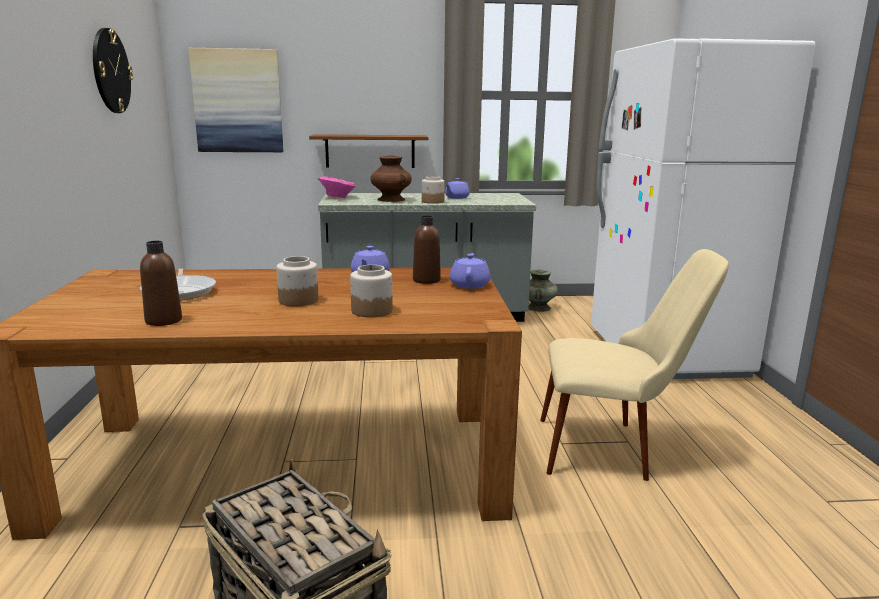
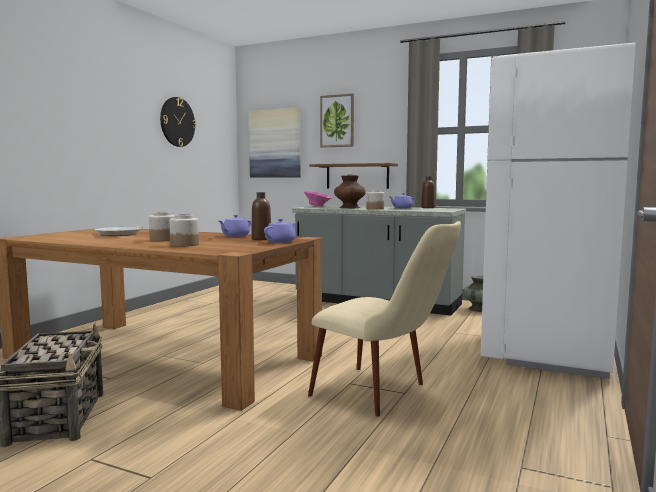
camera: 30 degrees right, 10 degrees down
brown bottle [140,241,182,326] -> brown bottle moved to [421,176,435,208]
none -> picture [320,93,354,147]

